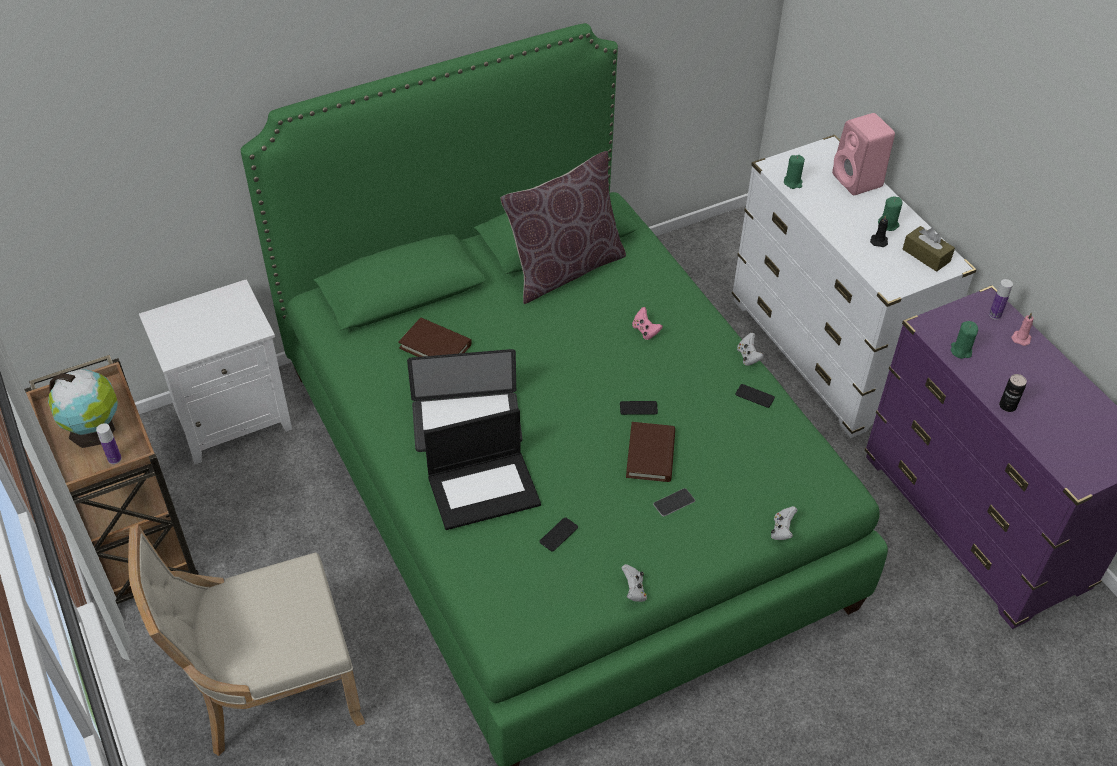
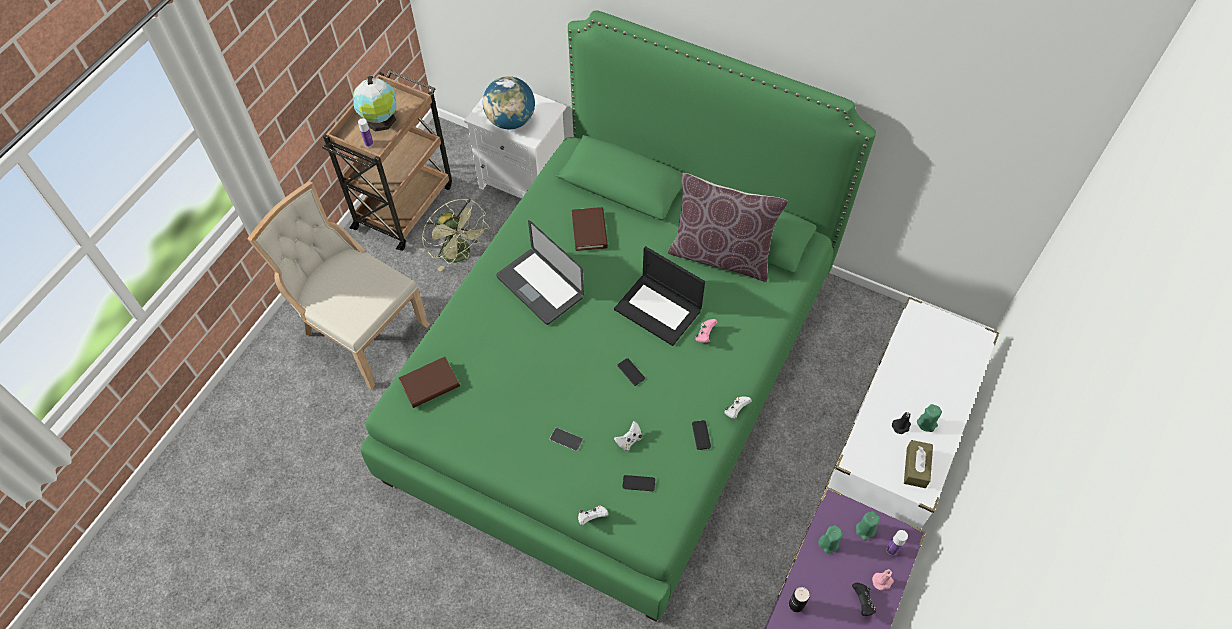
camera: 55 degrees right, 10 degrees up
laptop [424,408,541,530] -> laptop moved to [614,246,705,346]
phone [540,517,578,552] -> phone moved to [623,475,655,491]
white game controller [621,564,647,602] -> white game controller moved to [614,421,642,451]
brown book [626,422,675,482] -> brown book moved to [399,357,460,408]
green candle [784,155,805,189] -> green candle moved to [856,511,880,541]
pink speaker [832,113,895,195] -> none
none -> green fan [422,199,490,272]
none -> globe [483,76,535,129]
none -> black game controller [852,583,876,616]

